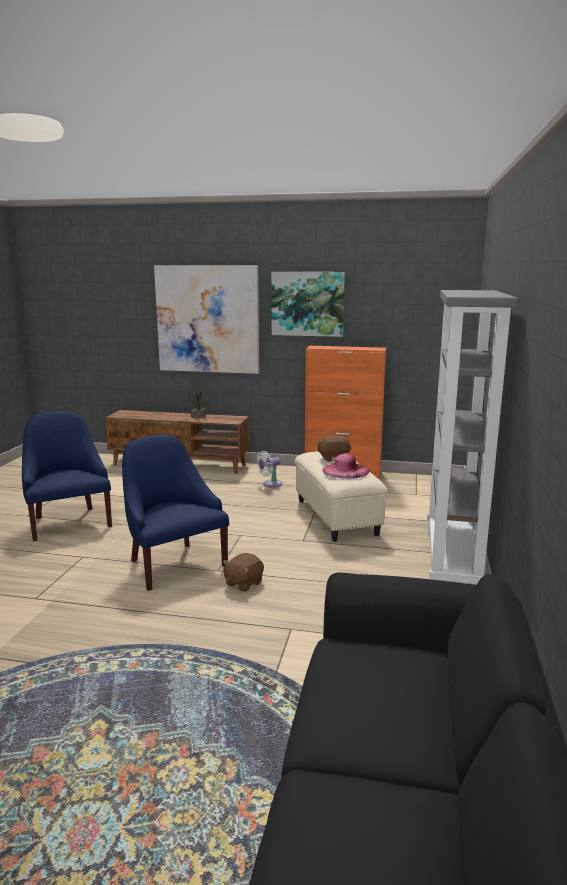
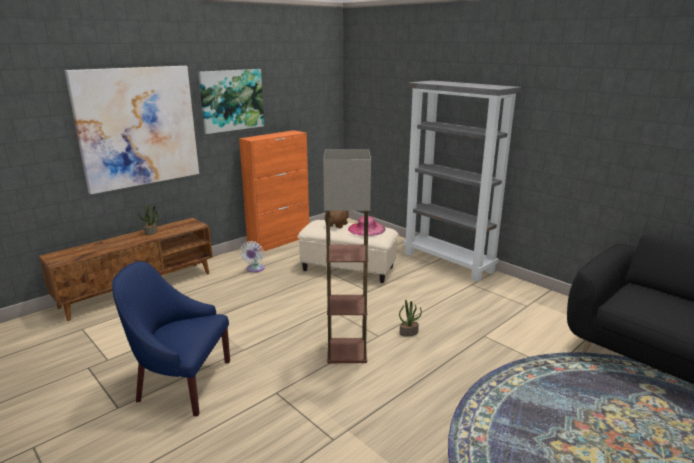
camera: 55 degrees left, 5 degrees up
blue armchair [122,434,229,591] -> floor lamp [323,149,371,363]
brown plush toy [223,553,264,592] -> potted plant [399,300,422,337]

